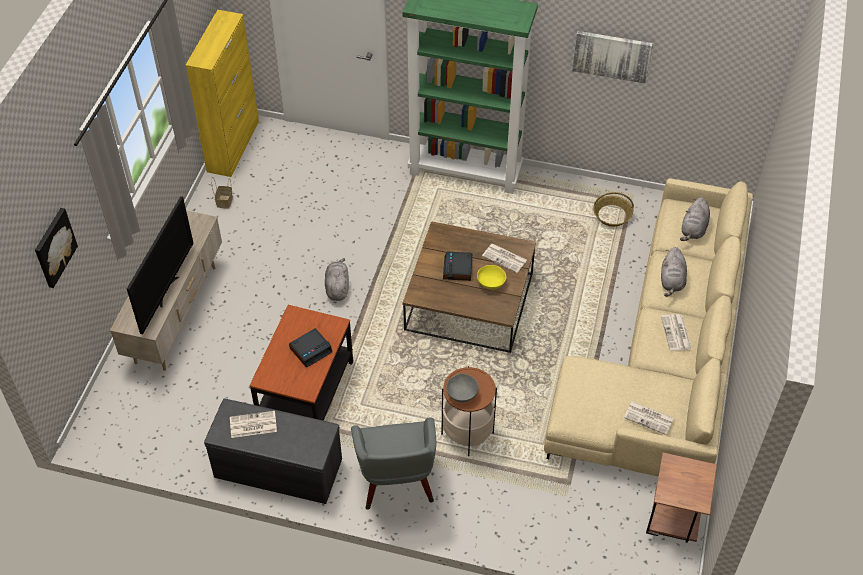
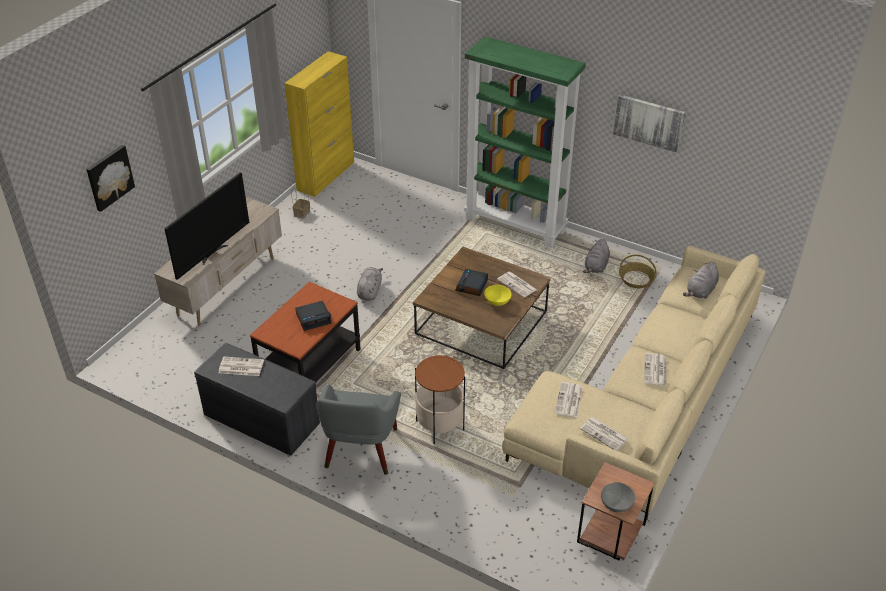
camera: 15 degrees right, 10 degrees down
grey bowl [446,374,478,402] -> grey bowl moved to [601,482,635,512]
grey plush toy [661,247,687,297] -> grey plush toy moved to [583,238,610,273]
none -> newspaper [555,382,583,417]

